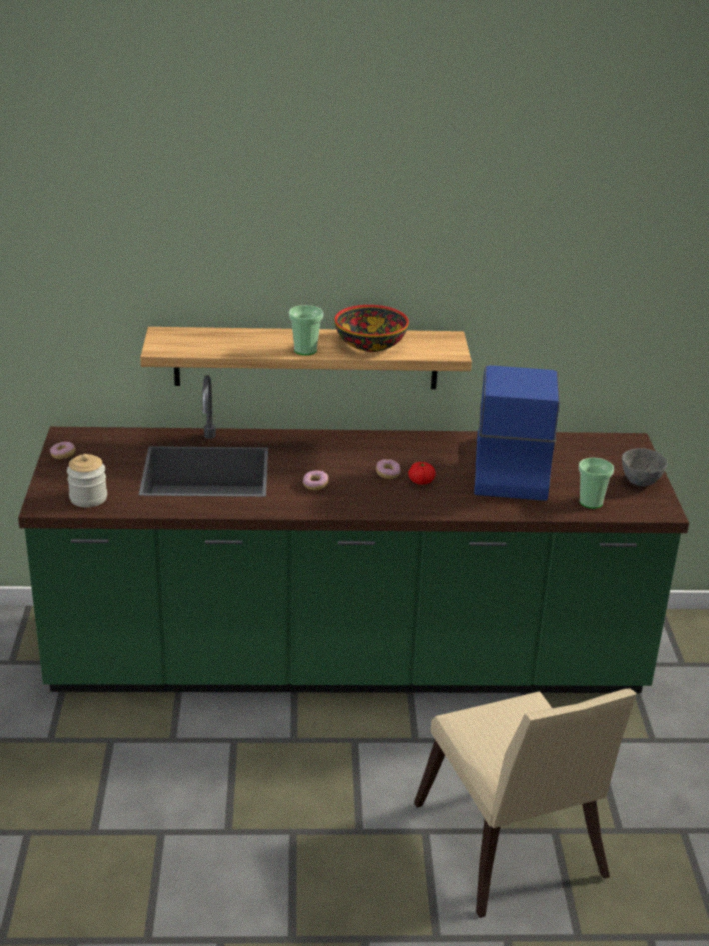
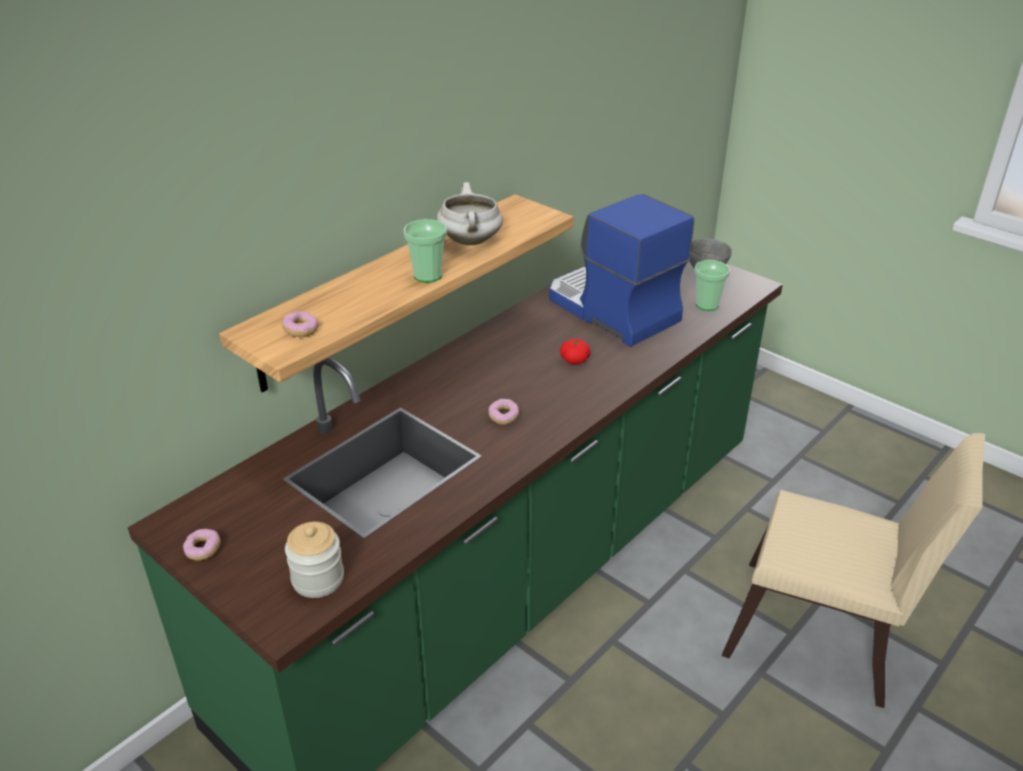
camera: 45 degrees left, 5 degrees up
bowl [335,305,409,352] -> white cooking pot [437,182,503,245]
donut [376,459,401,479] -> donut moved to [282,311,318,337]

